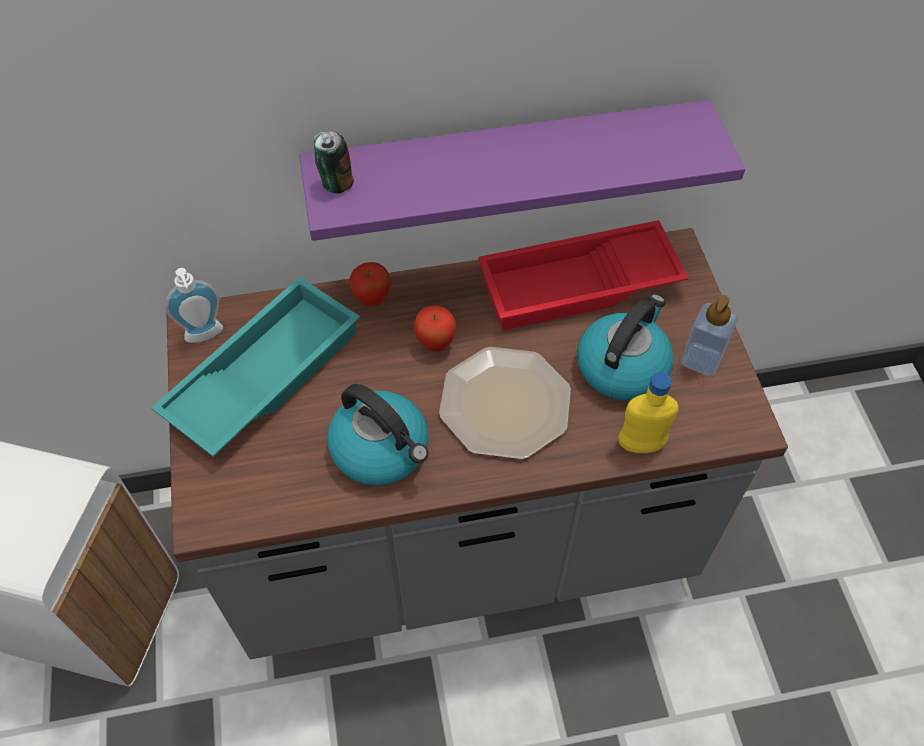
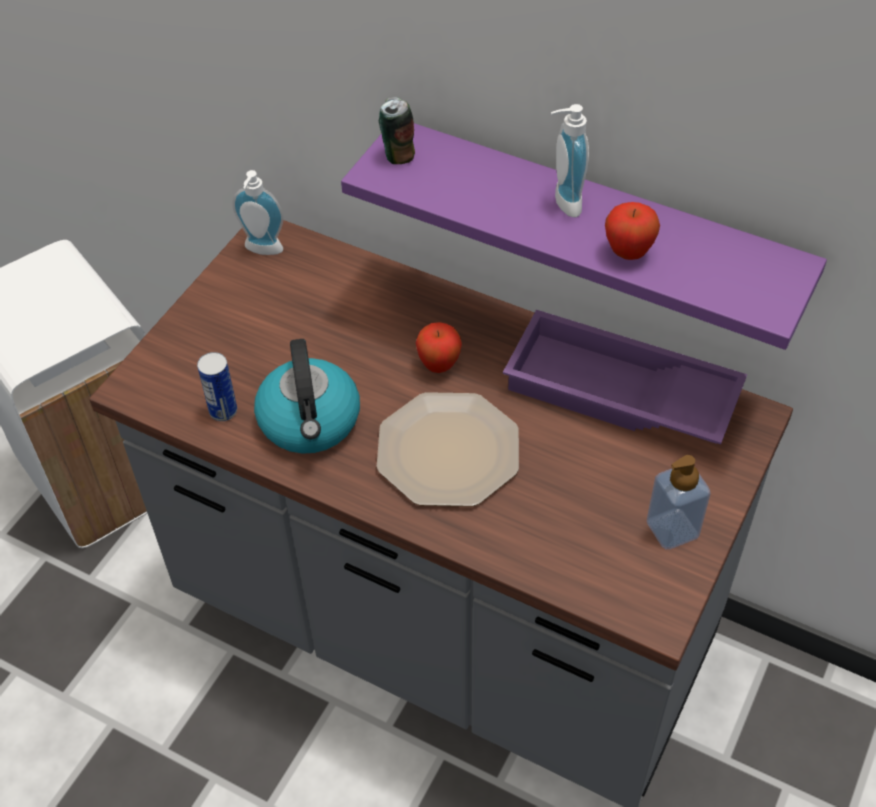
camera: 40 degrees right, 5 degrees down
turquoise tray [151,277,360,457] -> none
apple [349,262,391,306] -> apple moved to [605,202,660,260]
red tray [478,220,689,331] -> purple tray [503,310,747,444]
kettle [577,294,674,401] -> none
yellow bottle [618,372,679,453] -> none
none -> can [197,352,237,421]
none -> soap dispenser [551,104,589,217]

